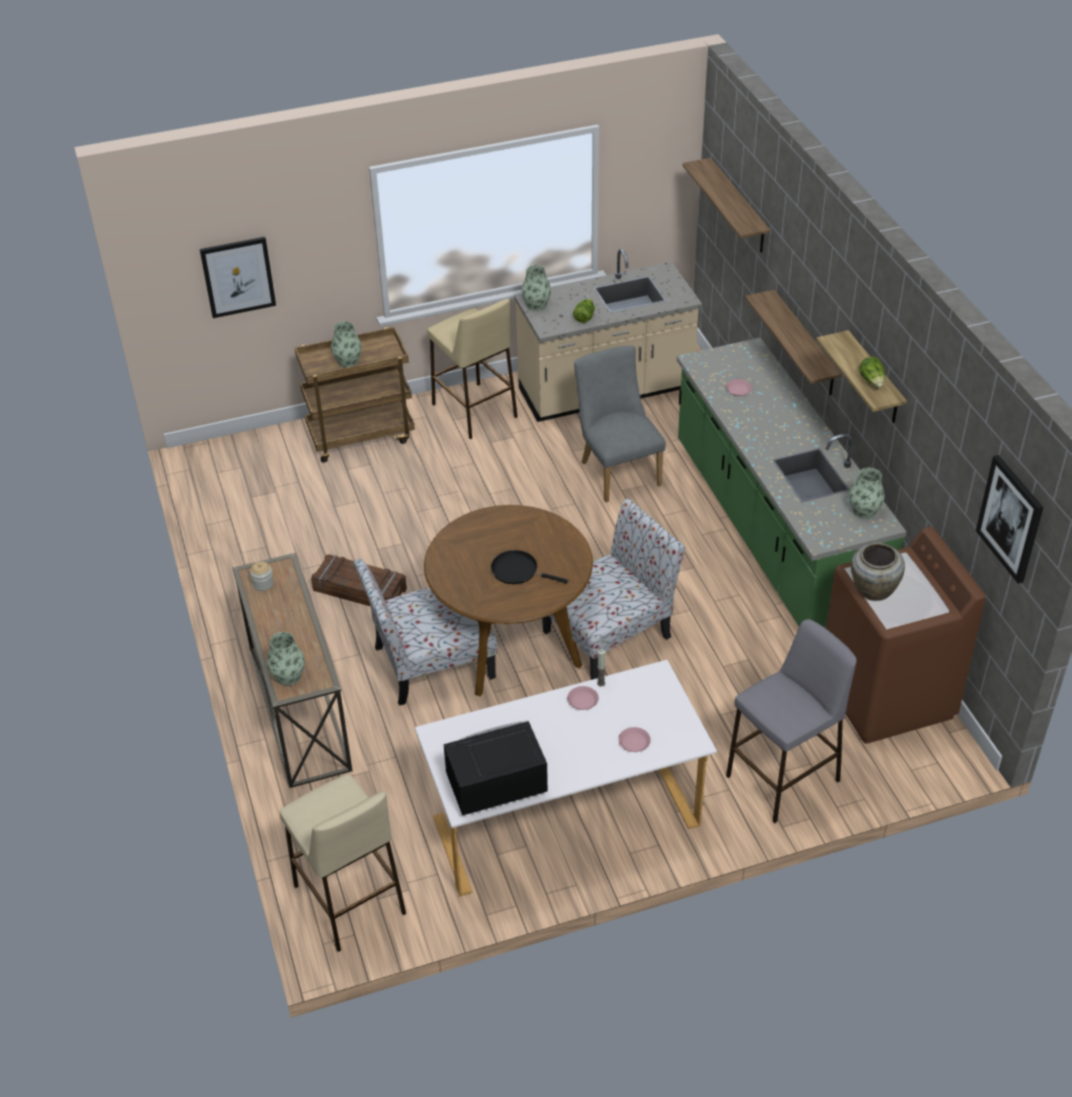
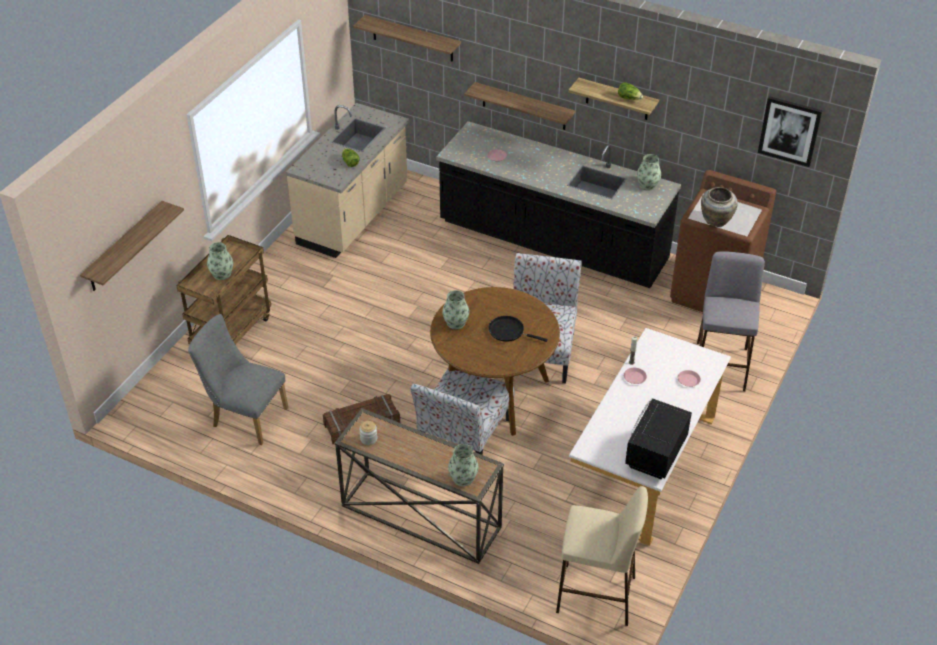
camera: 45 degrees left, 0 degrees up
picture [200,237,276,318] -> shelf [80,201,184,291]
beige stool [428,299,518,439] -> none
black frying pan [491,550,568,584] -> black frying pan turned 45 degrees clockwise [489,316,548,342]
vase [521,265,551,311] -> vase moved to [442,290,469,329]
grey chair [574,346,666,502] -> grey chair moved to [188,314,288,445]
green counter [677,338,907,628] -> black counter [436,121,681,288]

